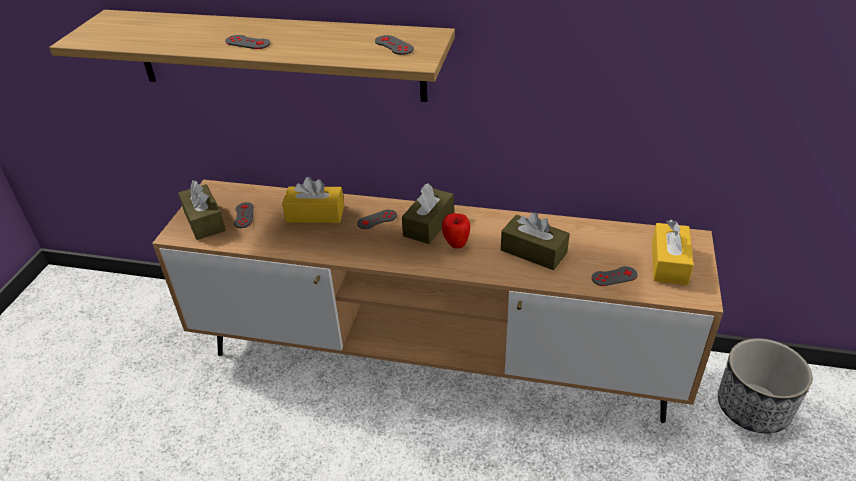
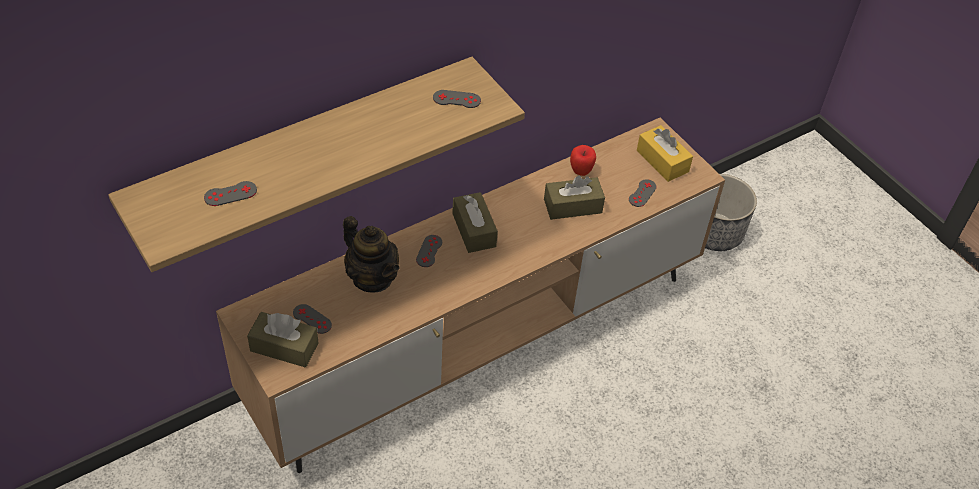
camera: 50 degrees left, 10 degrees up
grey game controller [225,35,271,49] -> grey game controller moved to [204,181,257,206]
yellow tissue box [282,177,344,223] -> teapot [343,216,399,293]
apple [442,213,470,248] -> apple moved to [570,145,596,176]

